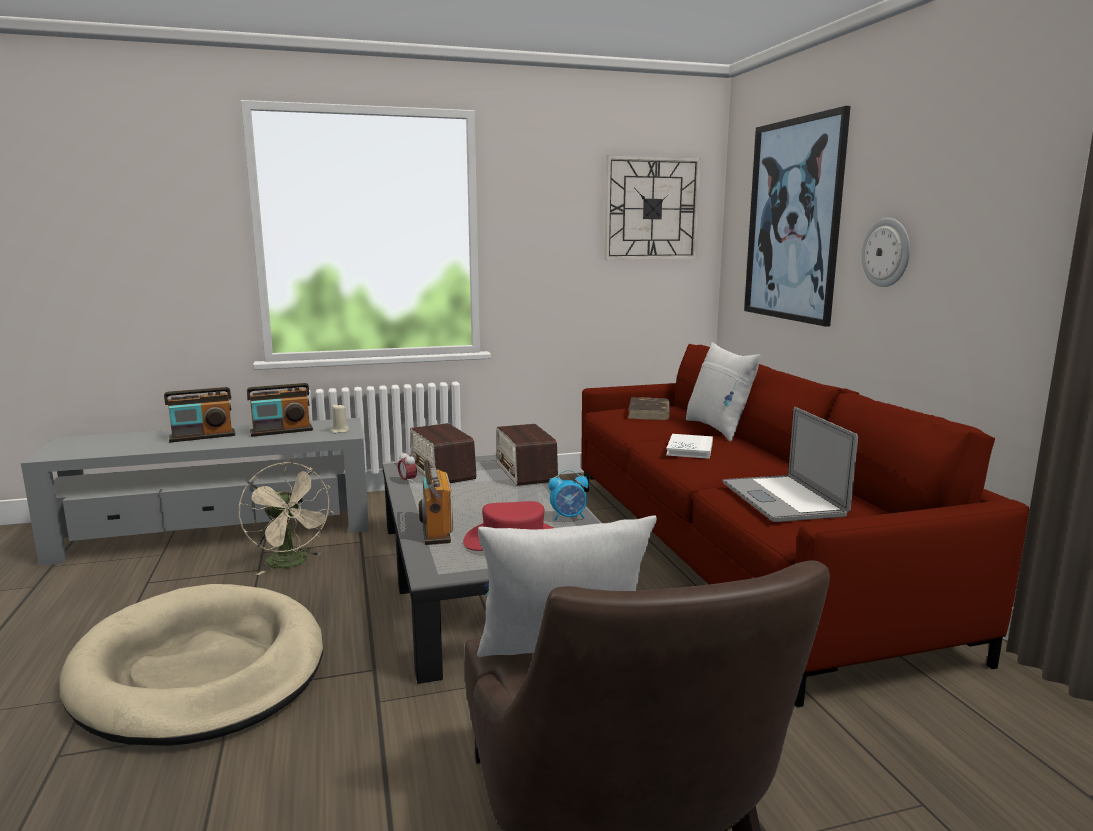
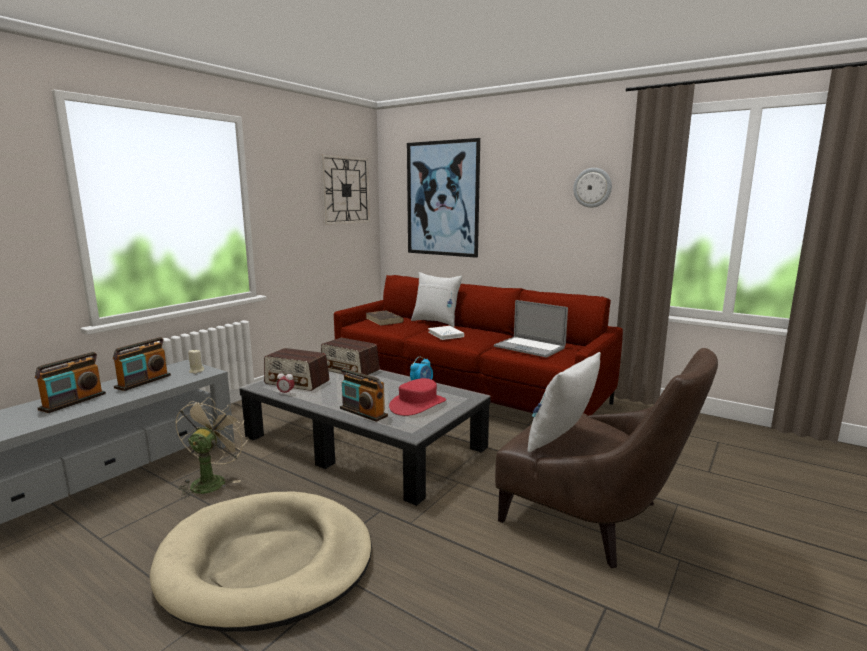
camera: 40 degrees left, 0 degrees up
beige fan [239,462,333,575] -> beige fan turned 90 degrees counterclockwise [175,397,249,498]
wall clock [862,218,910,287] -> wall clock moved to [573,168,612,208]

